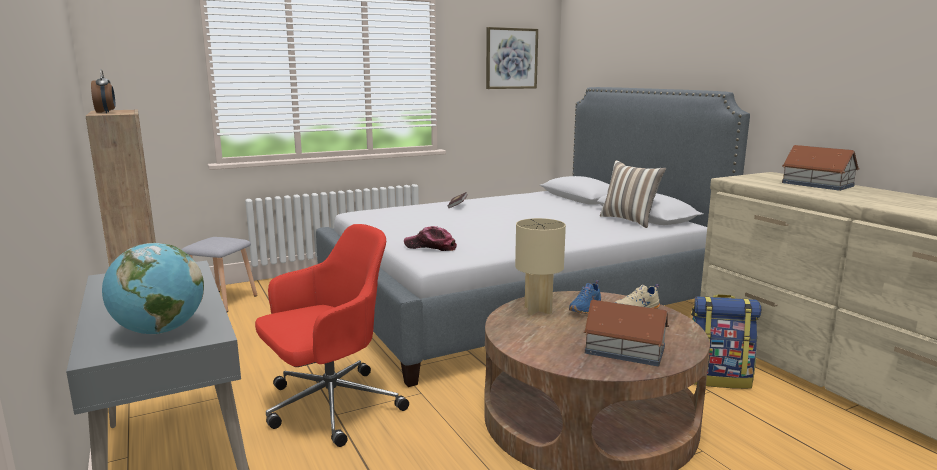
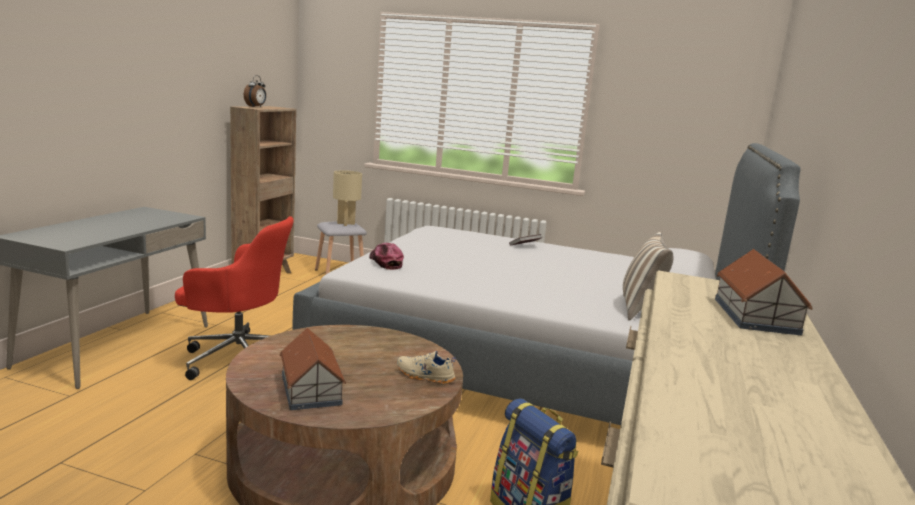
camera: 45 degrees right, 0 degrees up
globe [102,243,204,334] -> none
picture [486,27,538,89] -> none
beige table lamp [515,218,566,315] -> beige table lamp moved to [333,170,362,226]
blue shoe [569,280,601,314] -> none

